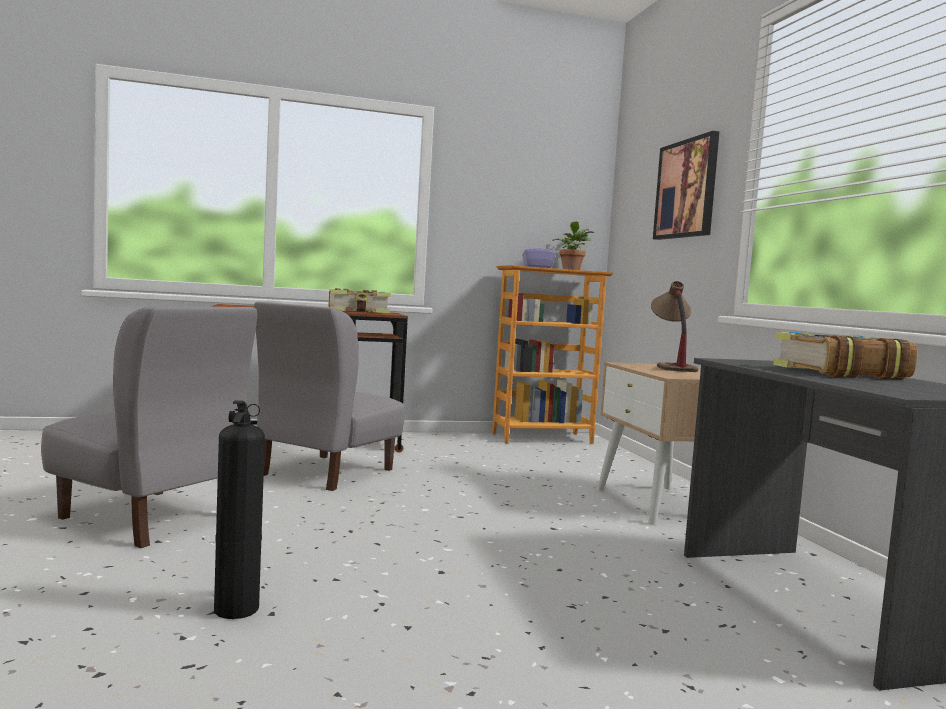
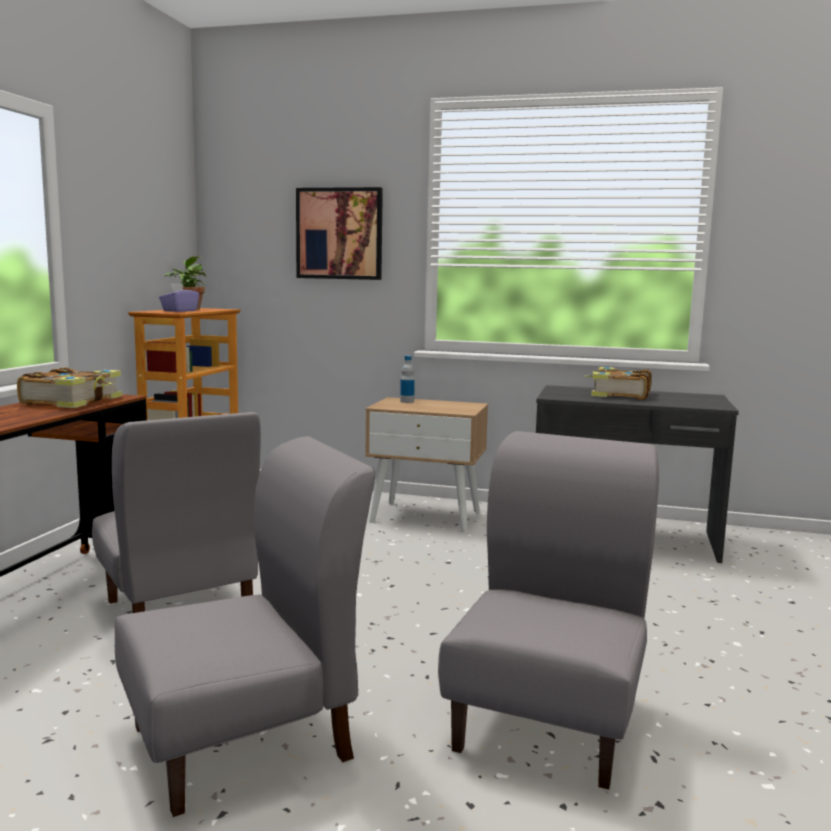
camera: 60 degrees left, 5 degrees up
fire extinguisher [214,400,265,619] -> grey chair [438,431,659,790]
table lamp [651,281,698,372] -> bottle [400,355,415,403]

